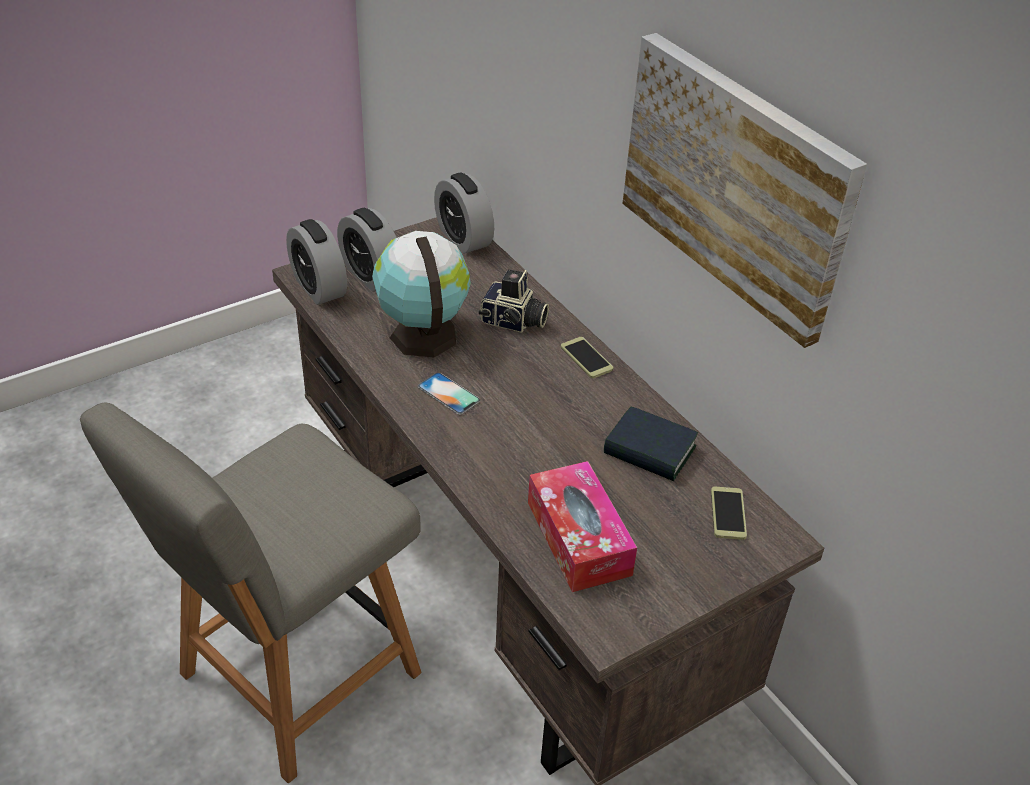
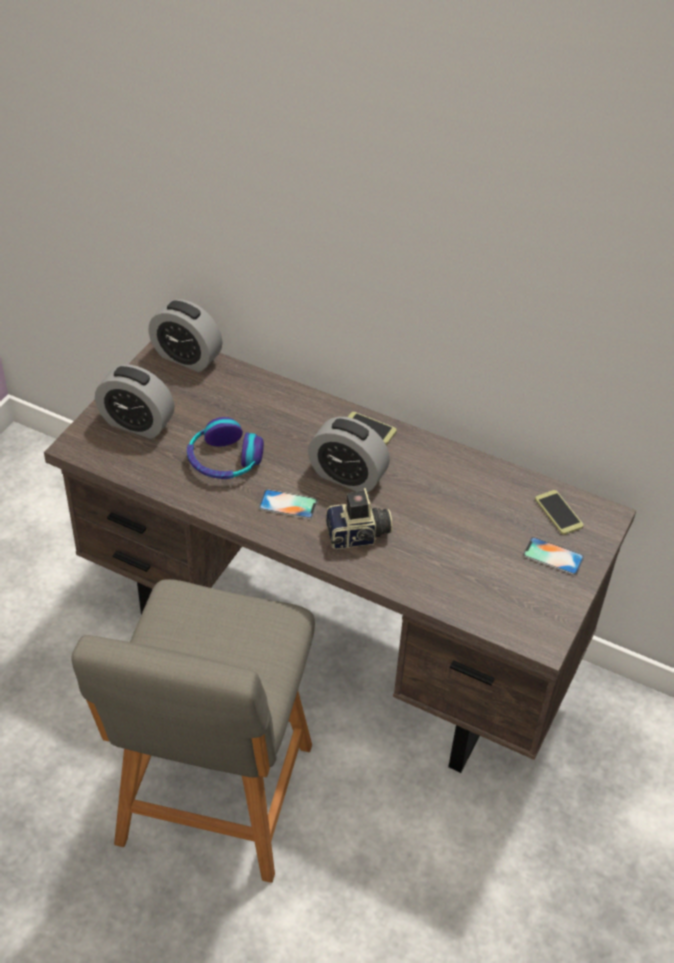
camera: 30 degrees left, 5 degrees up
alarm clock [286,219,347,305] -> alarm clock moved to [308,417,390,492]
globe [372,231,471,357] -> headphones [187,417,264,479]
camera [479,269,549,333] -> camera moved to [326,488,393,549]
tissue box [528,461,637,592] -> none
book [604,407,698,481] -> none
picture [623,33,867,348] -> none
none -> phone [523,537,584,575]

